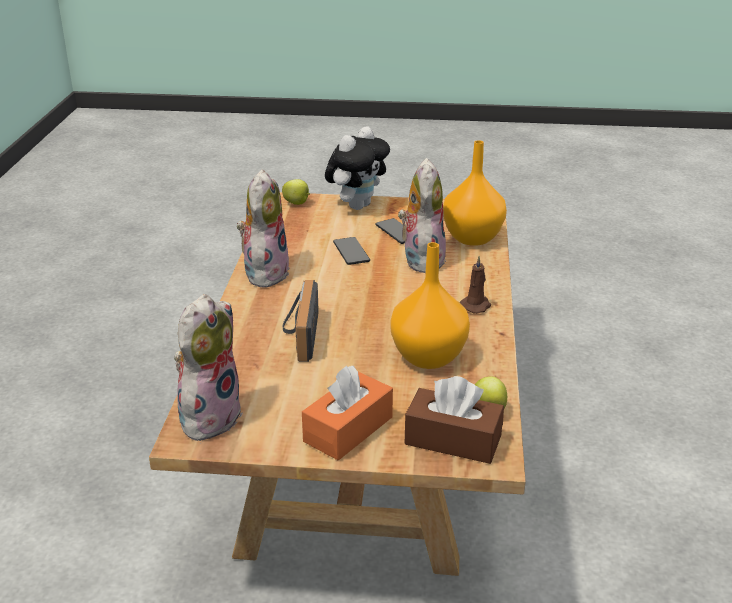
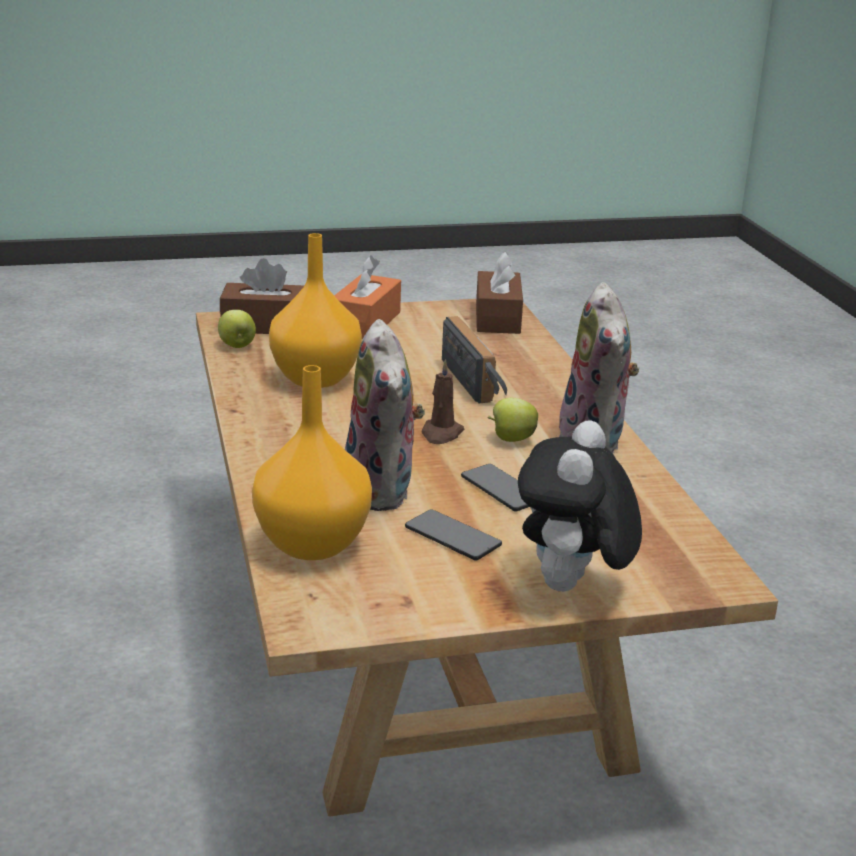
camera: 160 degrees right, 5 degrees down
plush toy [174,294,243,441] -> brown tissue box [476,252,523,334]
apple [282,179,310,205] -> apple moved to [488,398,538,442]
brown candle [460,256,491,314] -> brown candle moved to [421,359,464,444]

